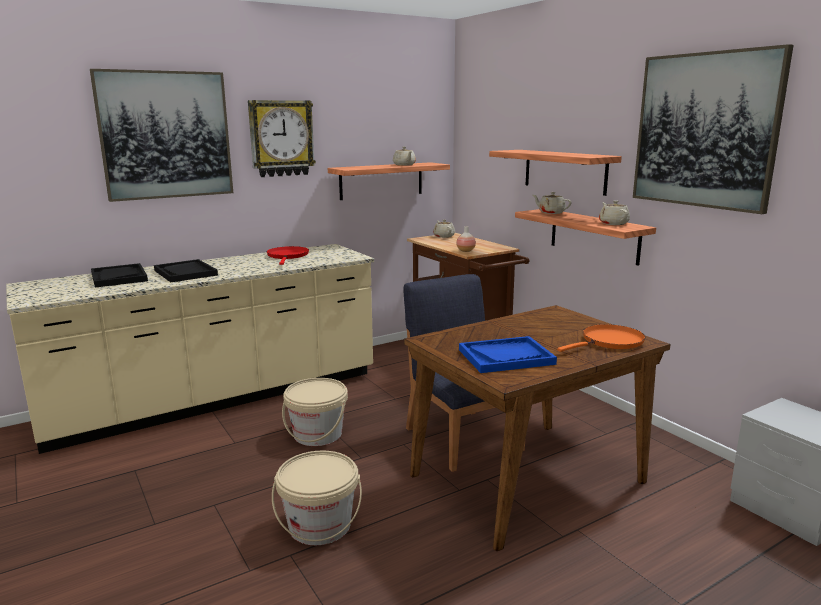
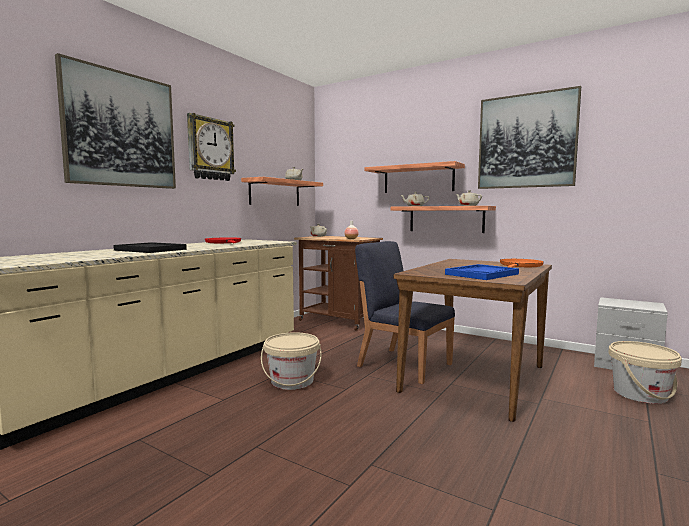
camera: 25 degrees left, 10 degrees down
black tray [91,263,148,288] -> none
beige bucket [272,451,362,545] -> beige bucket moved to [608,341,682,404]

